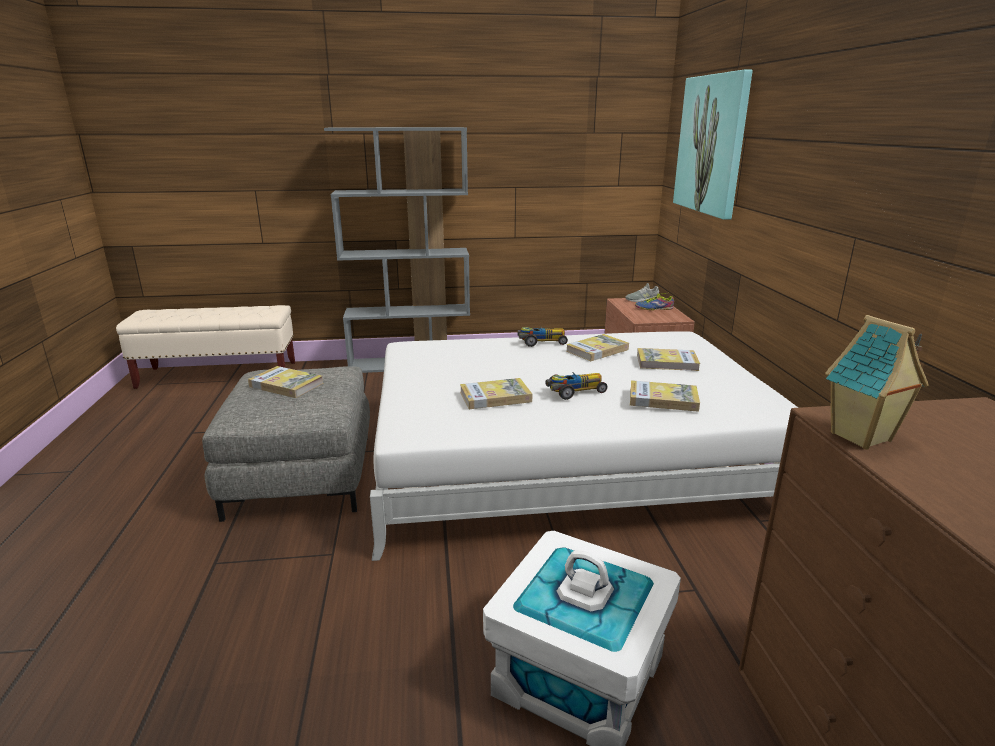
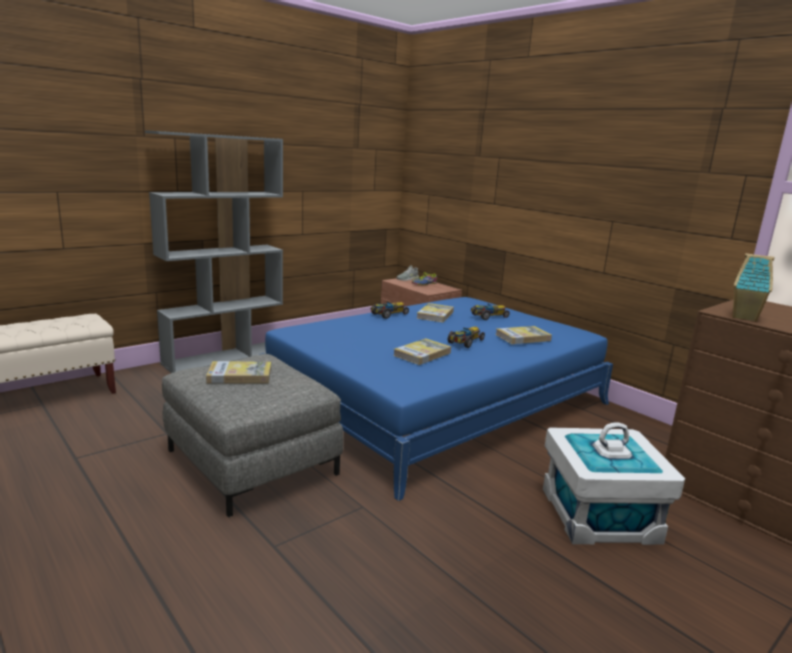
camera: 35 degrees left, 5 degrees down
white bed [370,331,798,561] -> blue bed [258,297,613,501]
book [637,348,700,371] -> toy car [471,304,510,320]
picture [673,70,753,220] -> none

